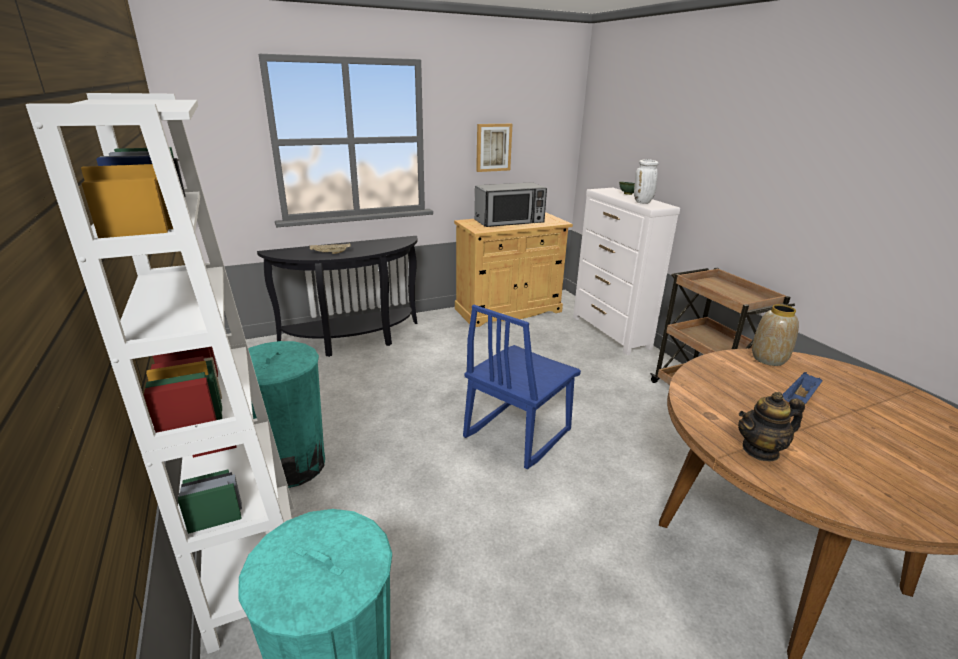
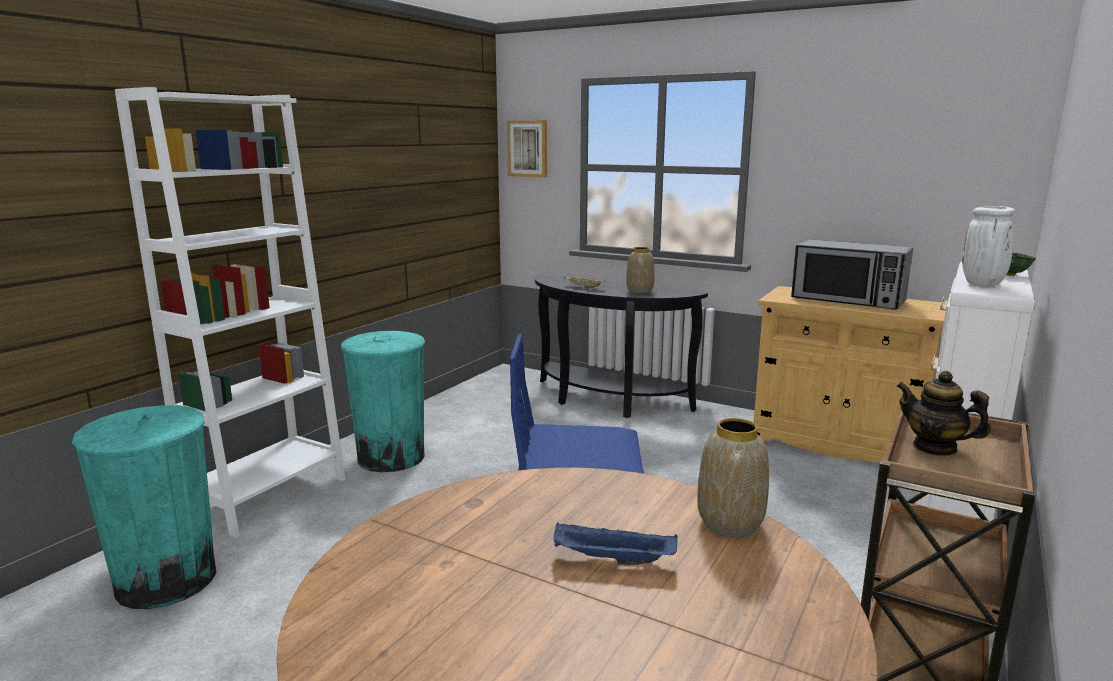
camera: 55 degrees right, 10 degrees down
picture [476,124,512,172] -> picture moved to [507,120,547,177]
teapot [738,392,805,462] -> teapot moved to [897,371,991,456]
none -> vase [626,247,655,293]

